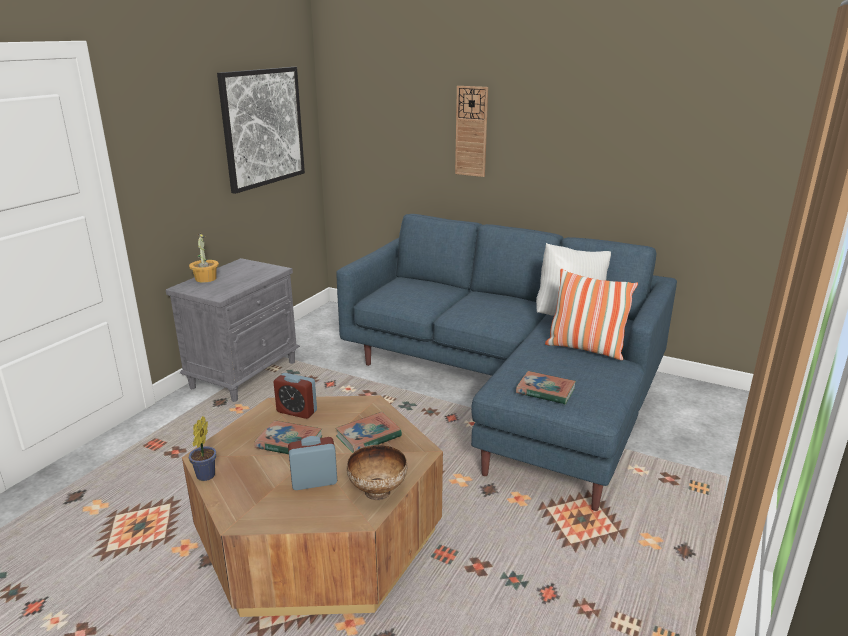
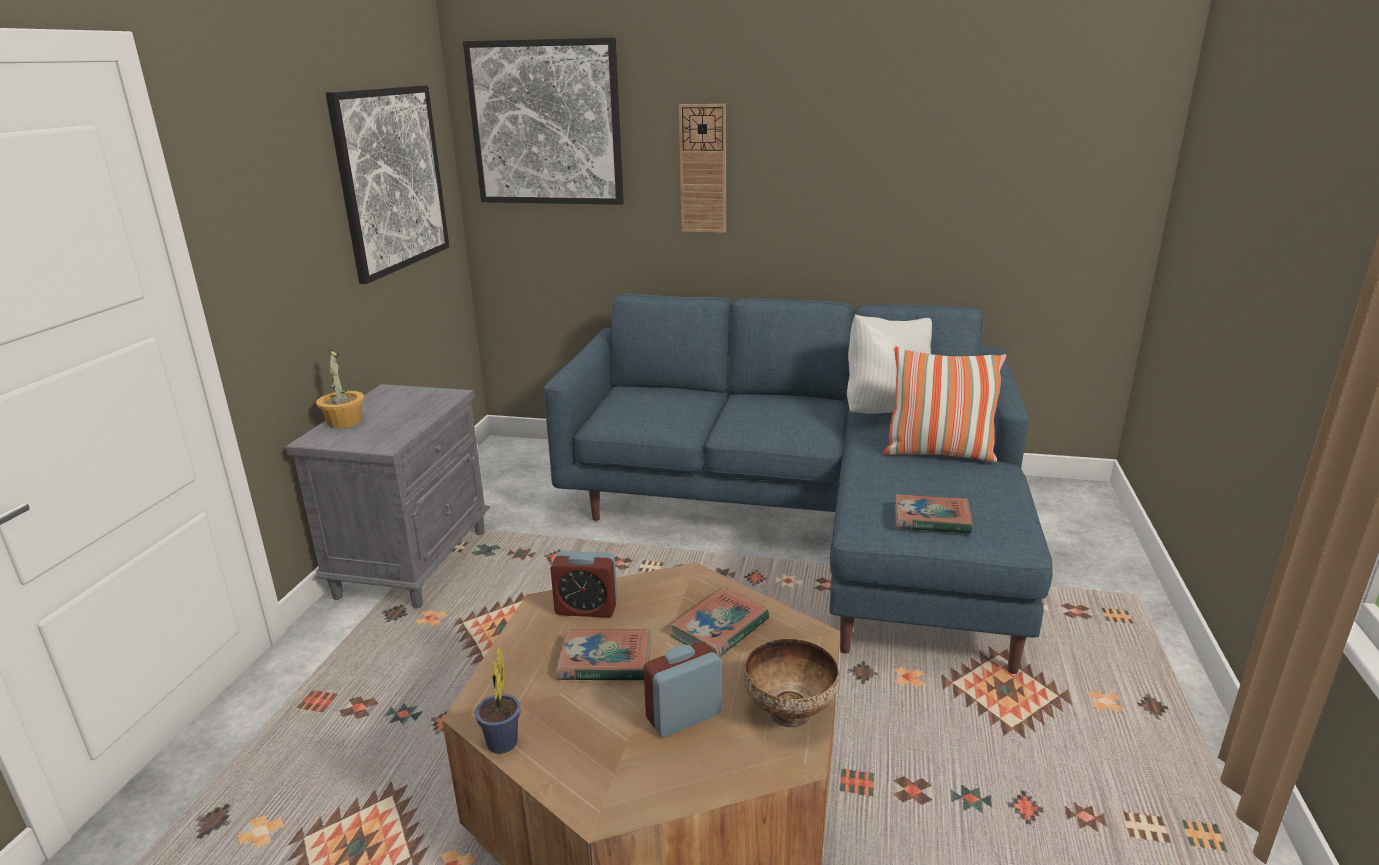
camera: 15 degrees left, 0 degrees up
none -> picture [463,38,624,205]

